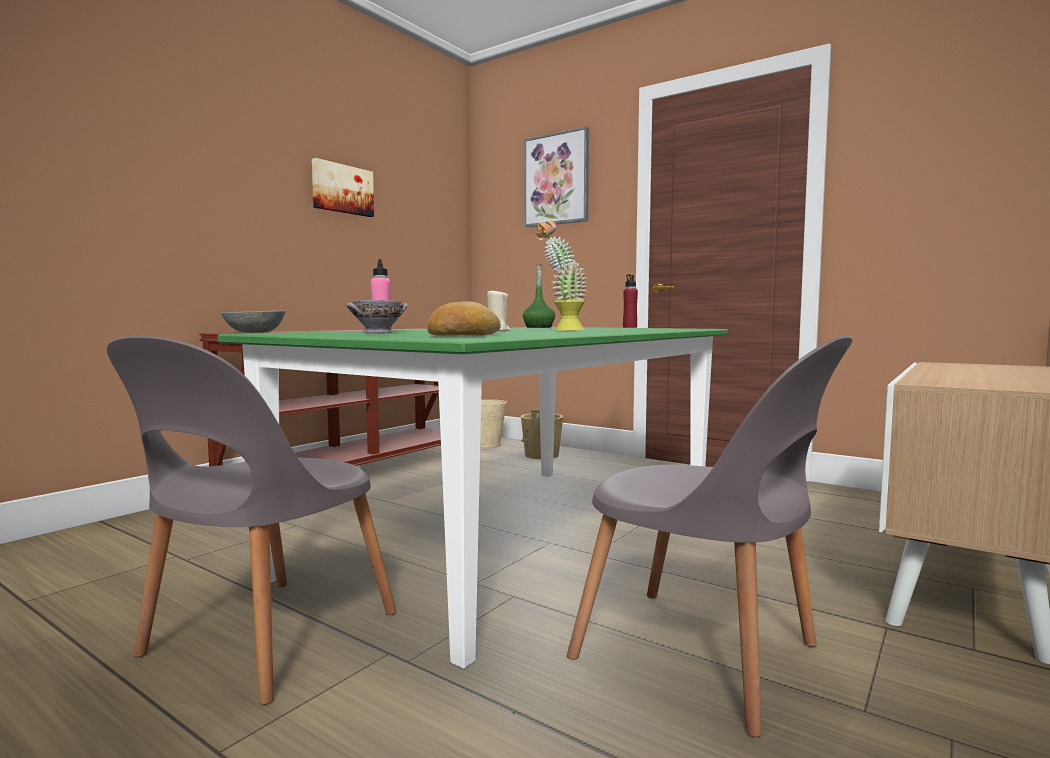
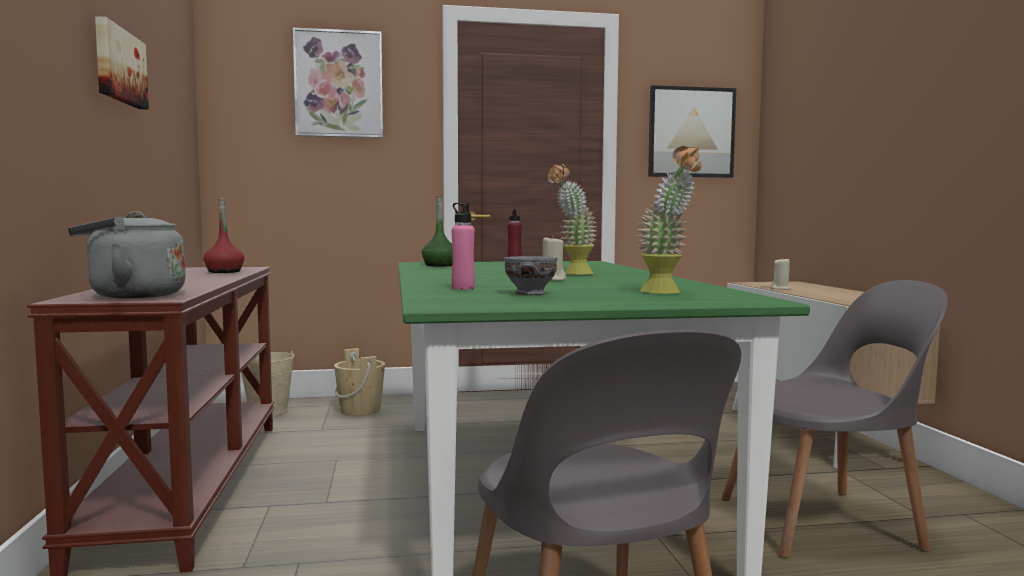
camera: 45 degrees left, 0 degrees up
grey bowl [221,310,286,333] -> grey kettle [68,211,186,298]
bread [427,301,501,336] -> potted plant [636,146,702,294]
none -> red bottle [203,198,245,273]
none -> picture [648,85,736,178]
none -> beige candle [771,257,792,289]

